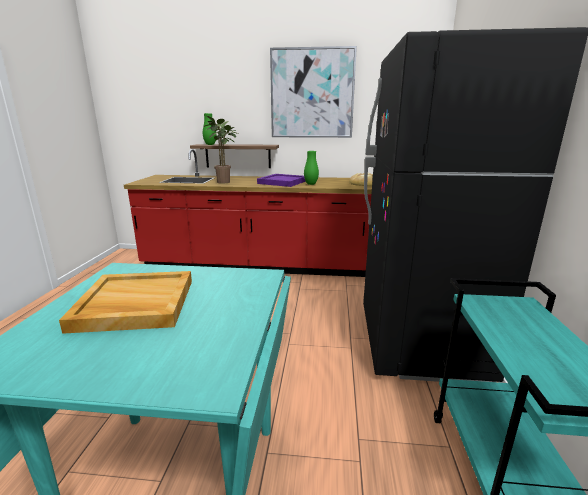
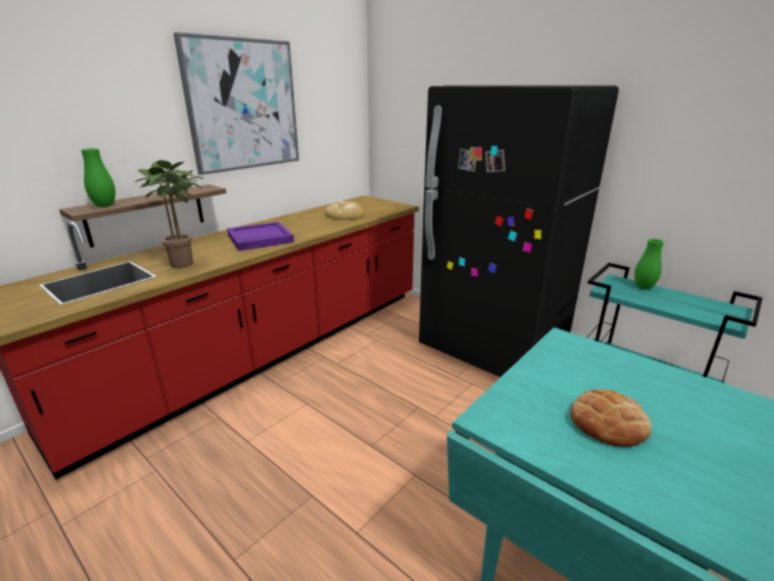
camera: 55 degrees left, 5 degrees up
beige tray [59,271,192,334] -> bread [570,389,652,447]
green vase [304,151,319,185] -> green vase moved to [634,239,664,289]

